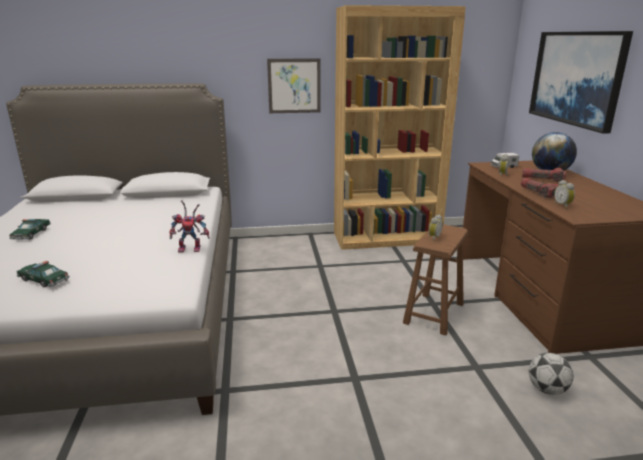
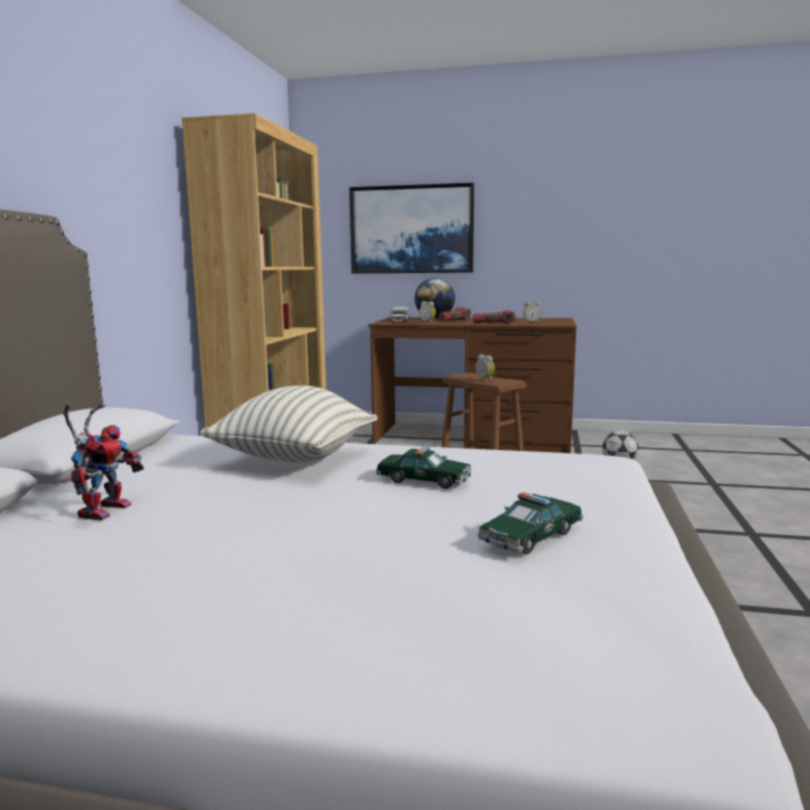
camera: 70 degrees left, 10 degrees down
toy car [9,219,51,240] -> toy car moved to [376,445,472,489]
toy robot [169,200,209,253] -> toy robot moved to [64,403,144,521]
picture [267,58,320,113] -> none
none -> pillow [200,385,378,463]

